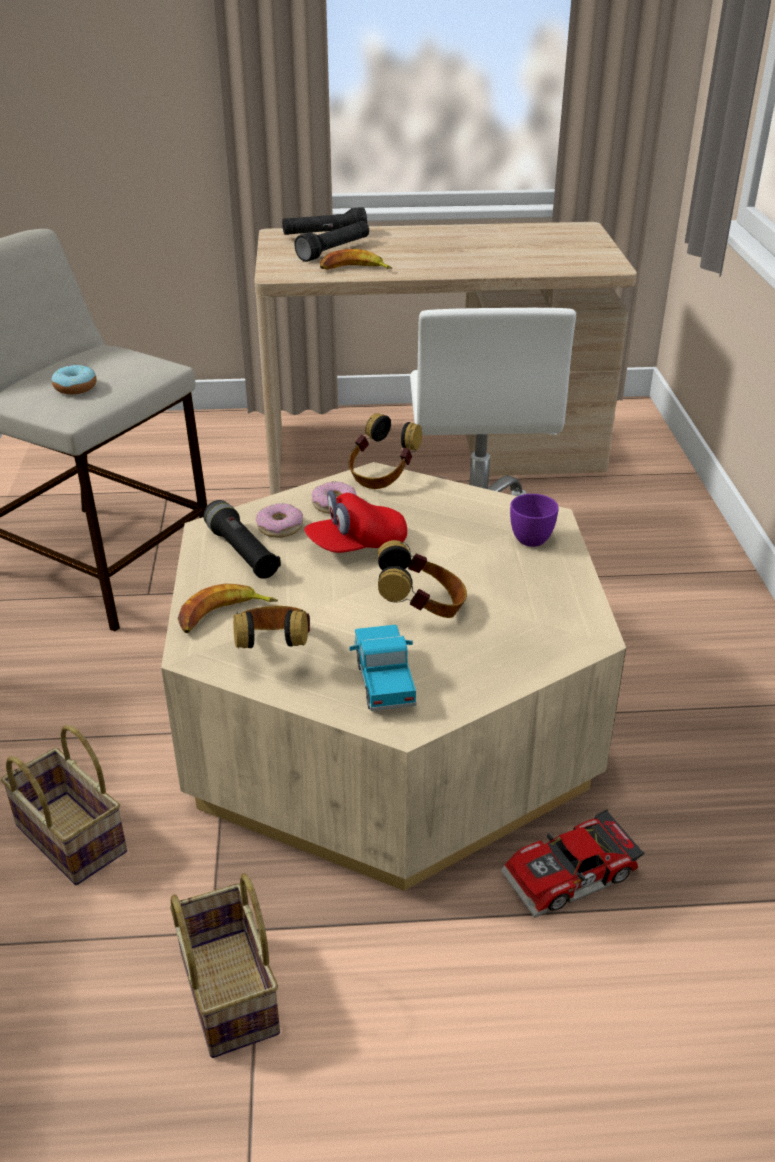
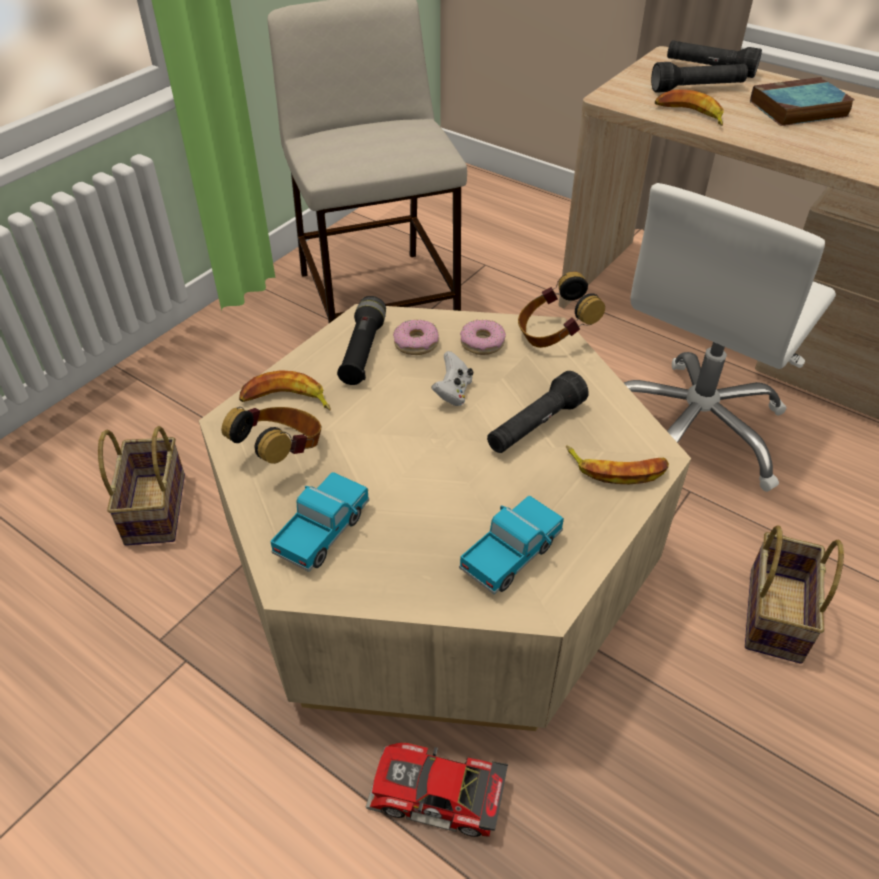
camera: 40 degrees right, 10 degrees up
donut [52,365,97,395] -> none
basket [170,873,280,1058] -> basket moved to [745,525,844,664]
red cap [304,490,407,553] -> white game controller [431,351,473,406]
headphones [378,540,467,618] -> none
purple cup [510,494,559,547] -> banana [566,445,669,484]
none -> toy truck [459,496,564,595]
none -> black flashlight [487,371,589,453]
none -> book [750,77,855,126]

